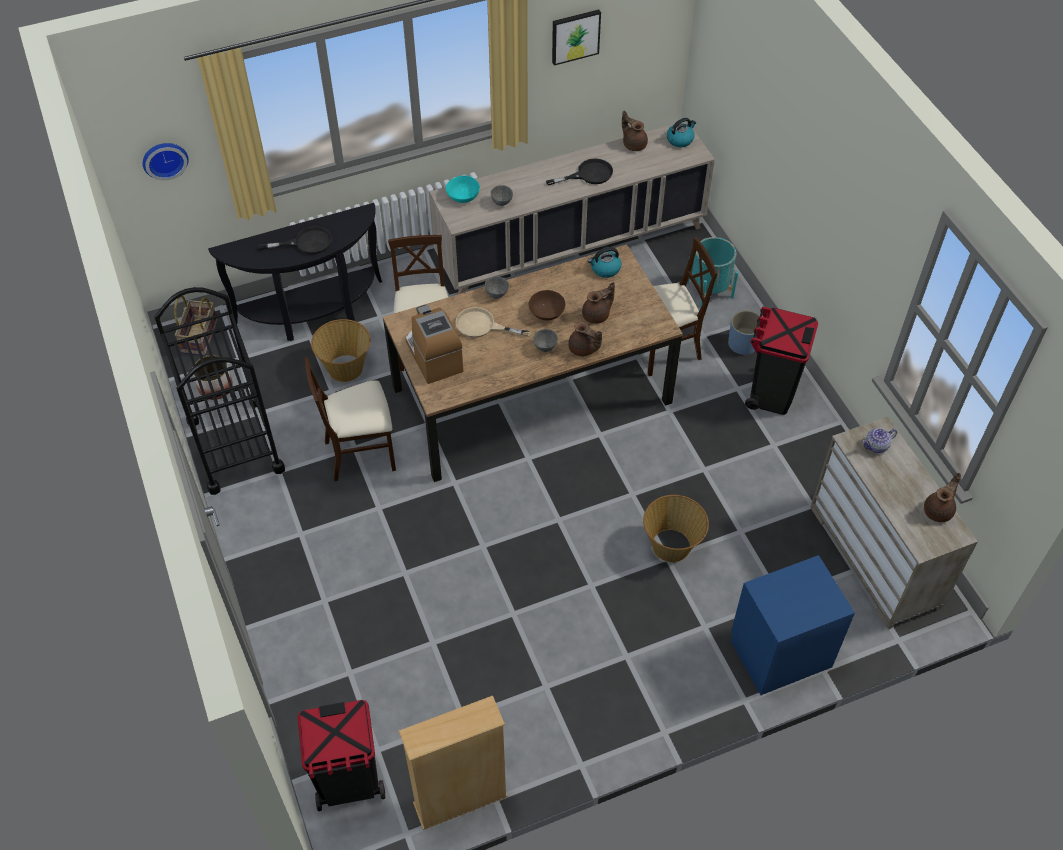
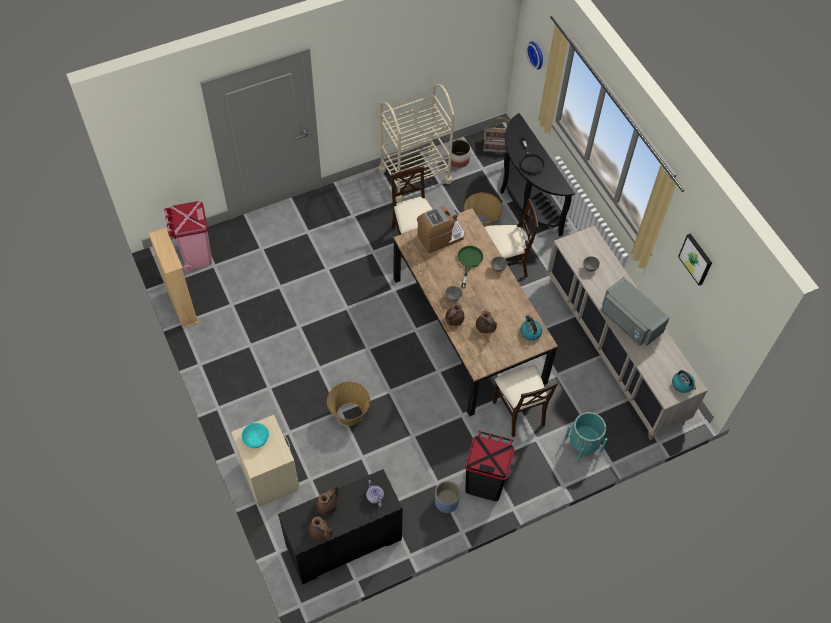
camera: 85 degrees right, 5 degrees up
black cart [155,287,285,495] -> beige cart [379,84,455,202]
black trash can [297,700,385,811] -> pink trash can [164,201,212,271]
turquoise bowl [446,175,480,203] -> turquoise bowl moved to [242,423,269,448]
beige frying pan [455,307,531,338] -> green frying pan [458,246,483,288]
brown bowl [528,290,565,320] -> none
black frying pan [546,158,613,186] -> grey microwave [601,277,670,346]
brown teapot [622,111,648,151] -> brown teapot moved to [316,484,338,515]
blue planter [728,310,760,356] -> blue planter moved to [435,481,461,513]
blue nightstand [731,555,855,695] -> beige nightstand [231,415,299,507]
beige dresser [810,417,978,630] -> black dresser [278,469,403,584]

